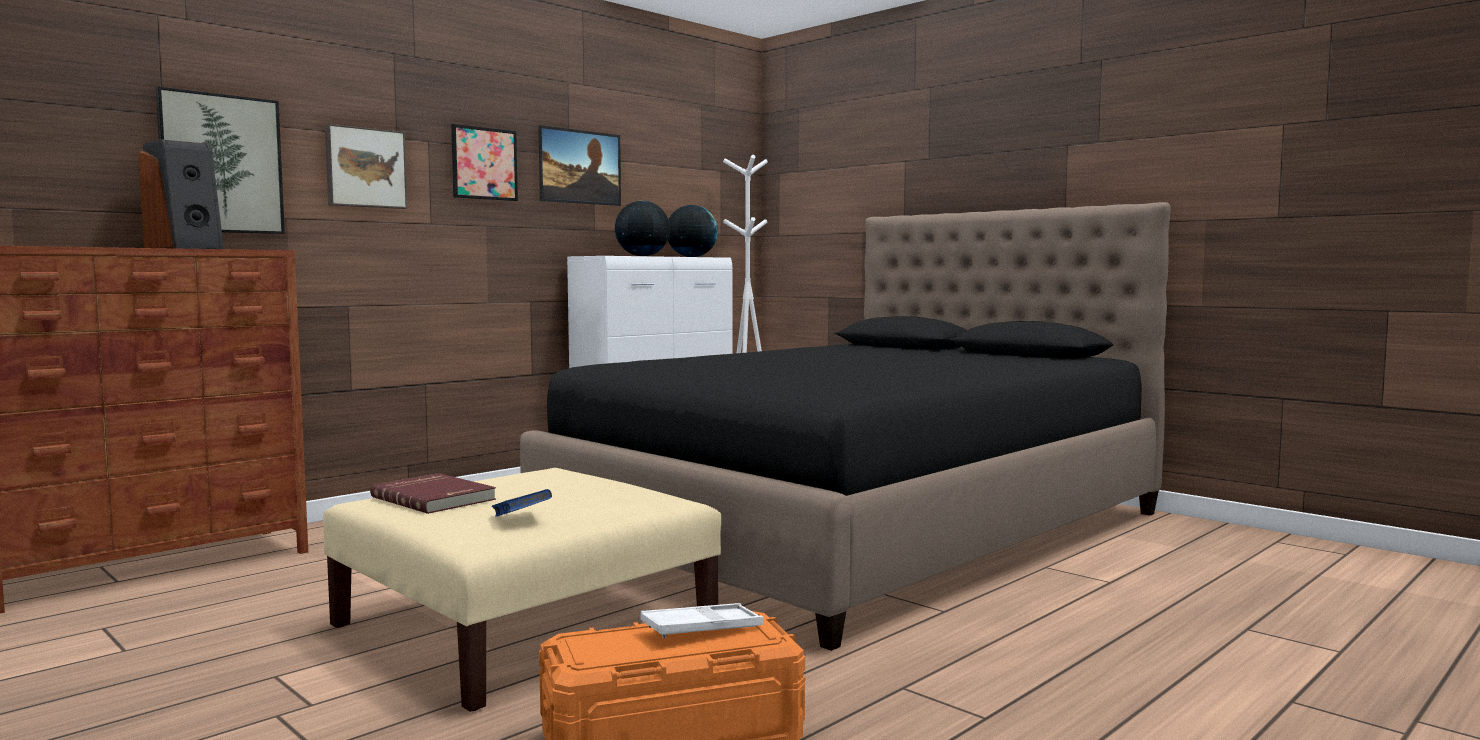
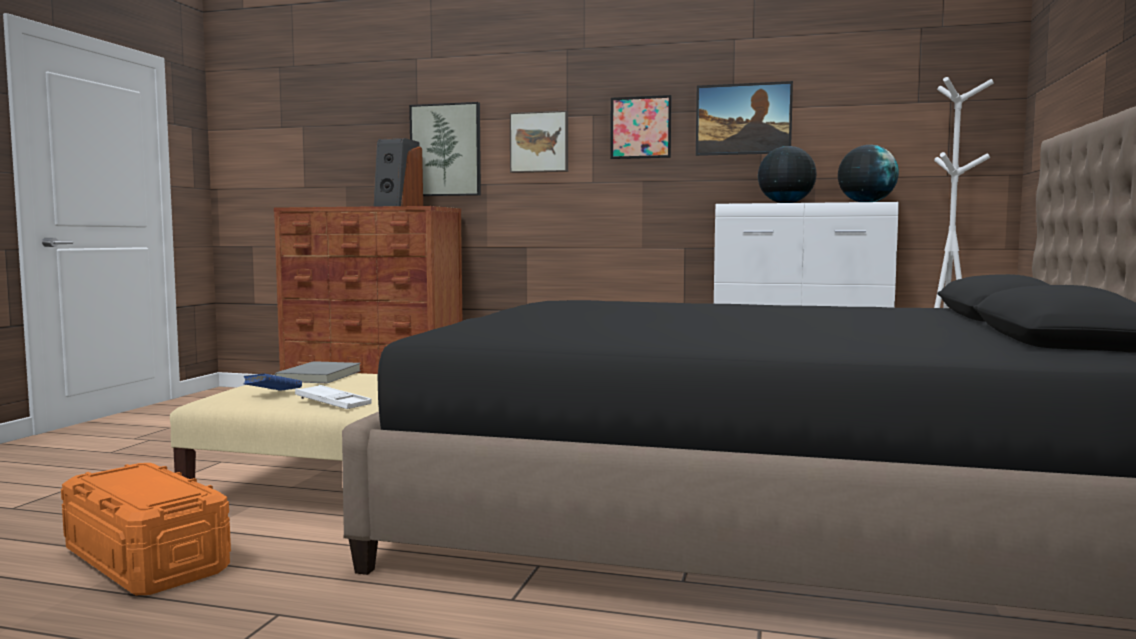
camera: 60 degrees right, 0 degrees up
red book [370,473,496,514] -> grey book [275,361,360,383]
white tray [640,603,764,638] -> white tray moved to [295,385,372,409]

